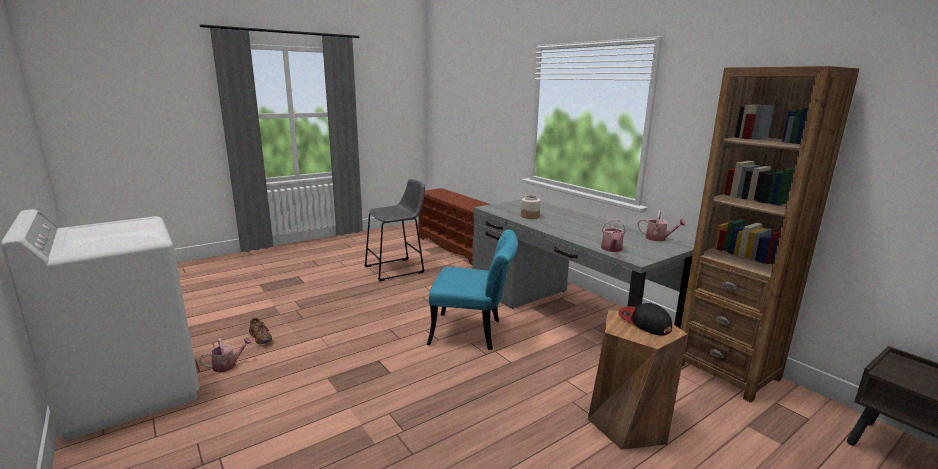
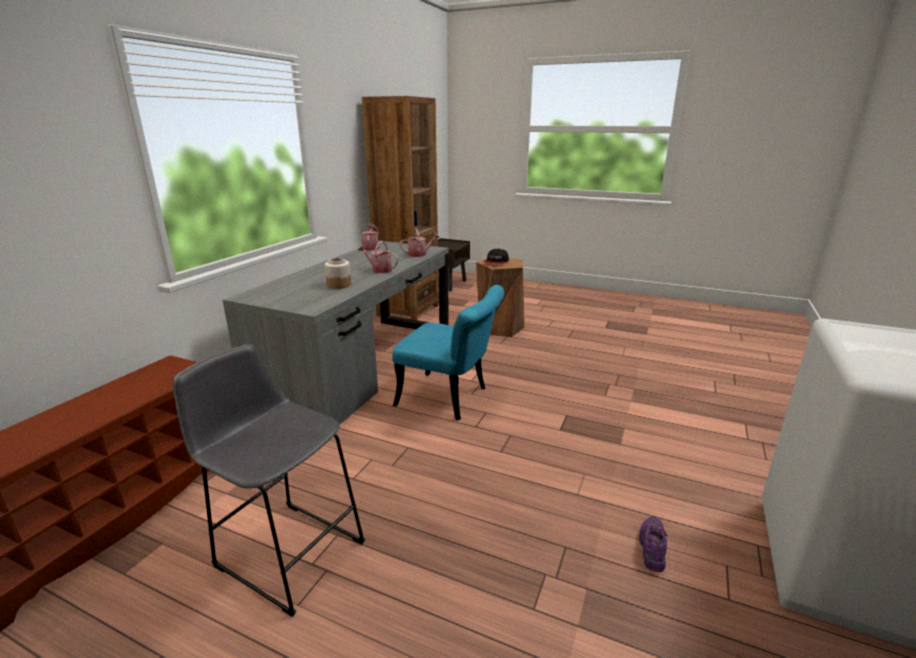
camera: 120 degrees left, 5 degrees up
watering can [199,338,253,373] -> watering can moved to [358,241,398,273]
brown shoe [249,318,272,344] -> purple shoe [639,516,668,572]
turquoise chair [427,229,518,350] -> turquoise chair turned 135 degrees clockwise [392,285,504,420]

